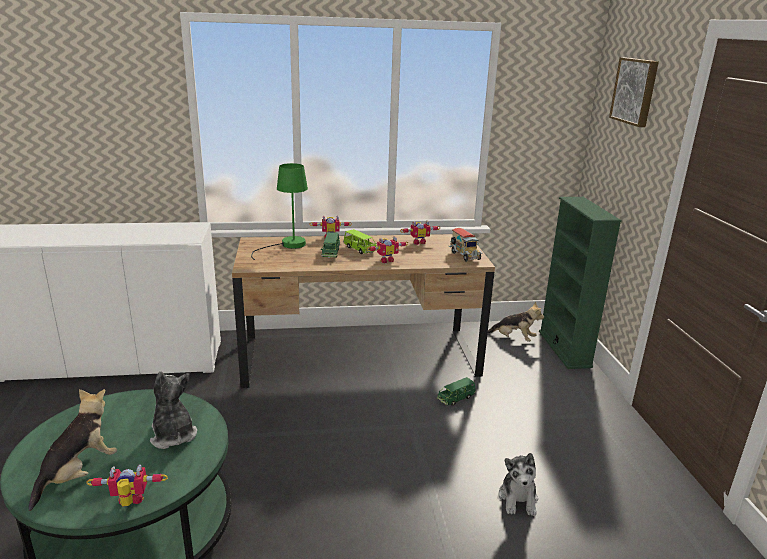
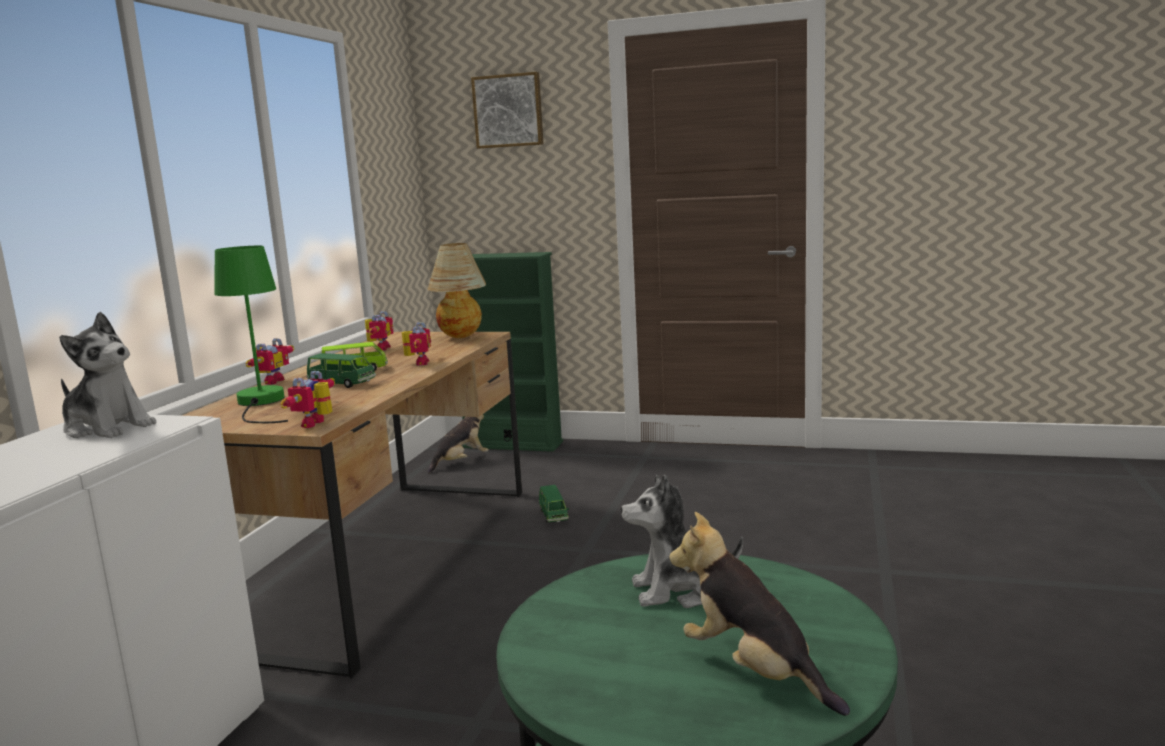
camera: 65 degrees left, 10 degrees down
toy robot [86,465,168,507] -> toy robot moved to [280,371,335,428]
toy truck [449,228,483,262] -> table lamp [427,243,486,338]
plush toy [498,453,538,516] -> plush toy moved to [59,312,157,438]

